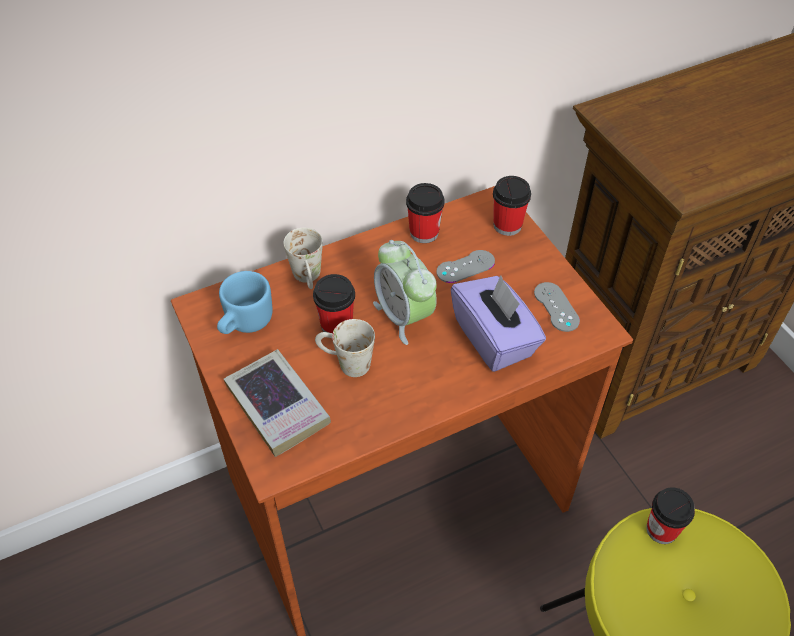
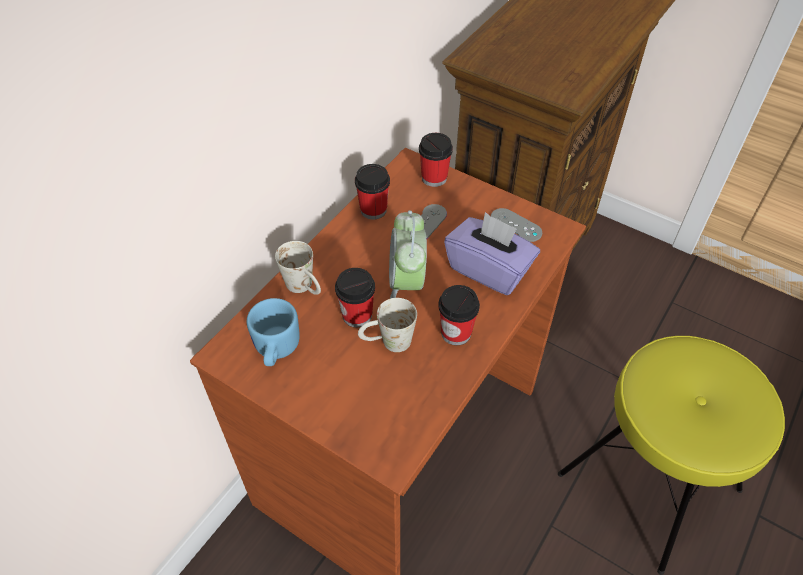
camera: 30 degrees left, 0 degrees up
book [224,349,331,457] -> none
alarm clock [373,240,437,345] -> alarm clock turned 60 degrees clockwise [389,210,427,299]
cup [646,487,695,544] -> cup moved to [438,285,480,345]

